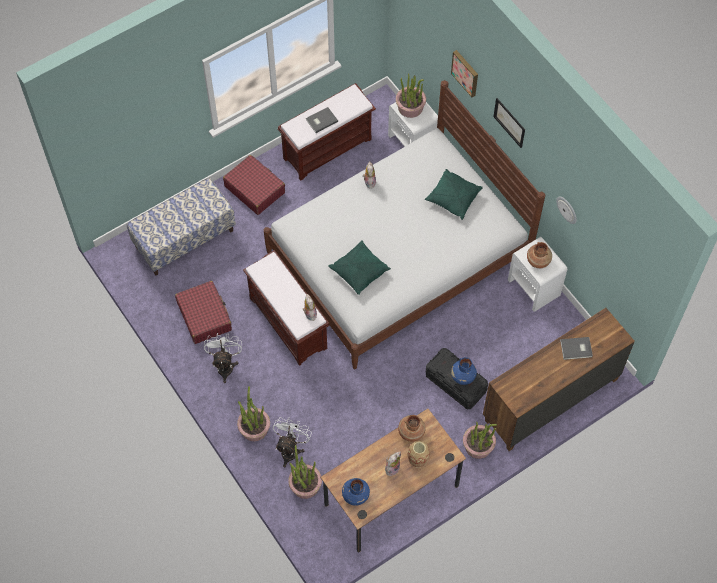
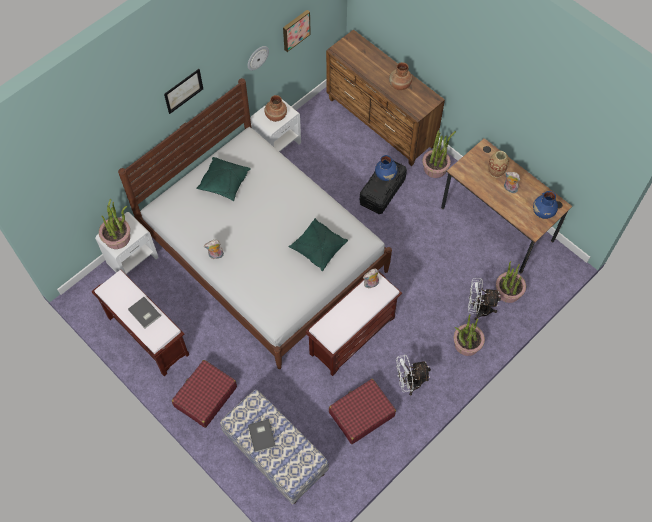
camera: 100 degrees left, 0 degrees up
brown vase [398,415,426,442] -> brown vase moved to [389,62,412,90]
picture [451,50,478,97] -> picture moved to [283,10,311,52]
grey book [560,337,593,360] -> grey book moved to [248,419,276,453]

